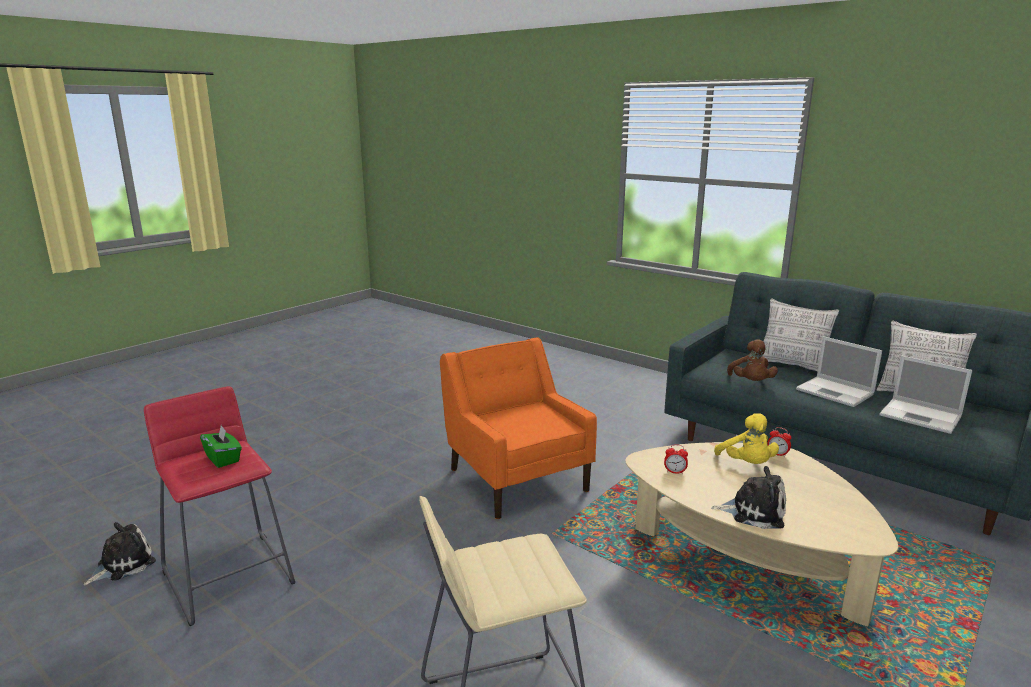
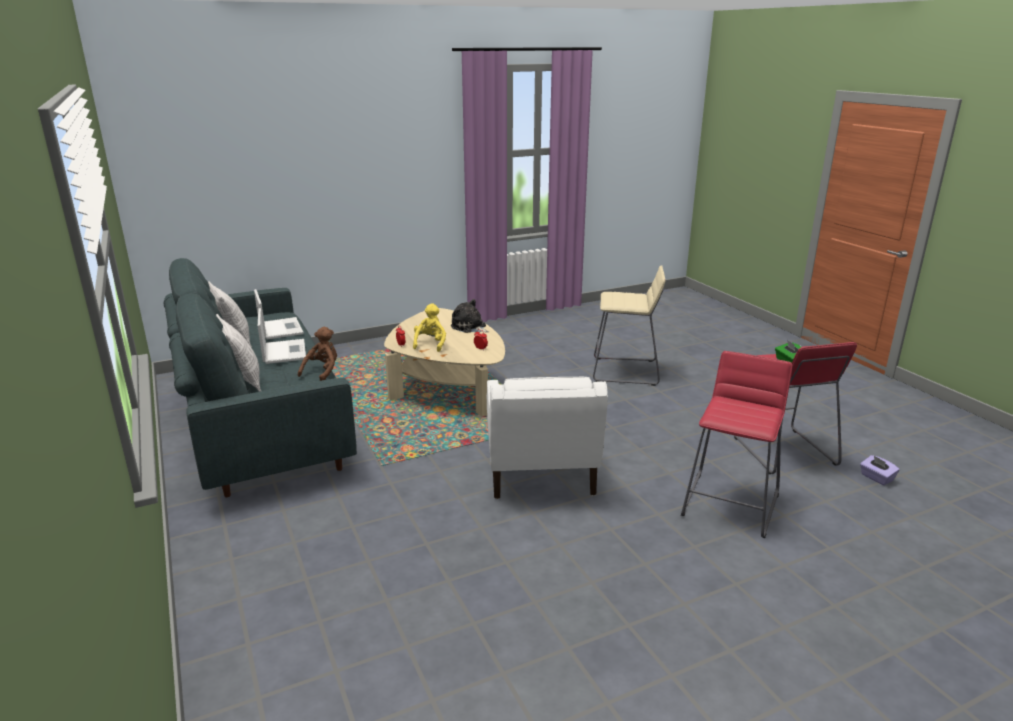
camera: 155 degrees left, 5 degrees up
plush toy [83,522,156,585] -> purple tissue box [860,455,900,485]
orange armchair [440,337,597,519] -> white armchair [487,377,608,499]
none -> red stool [681,351,792,538]

